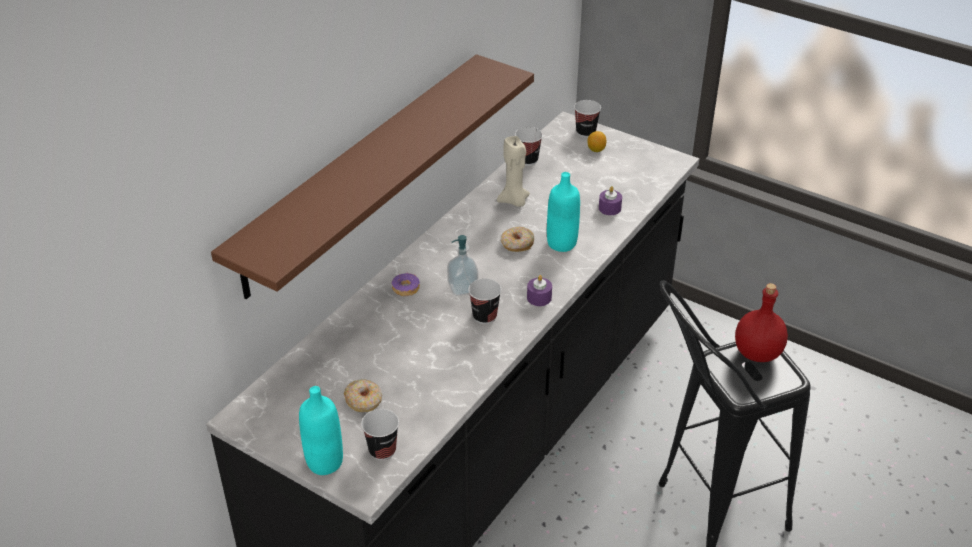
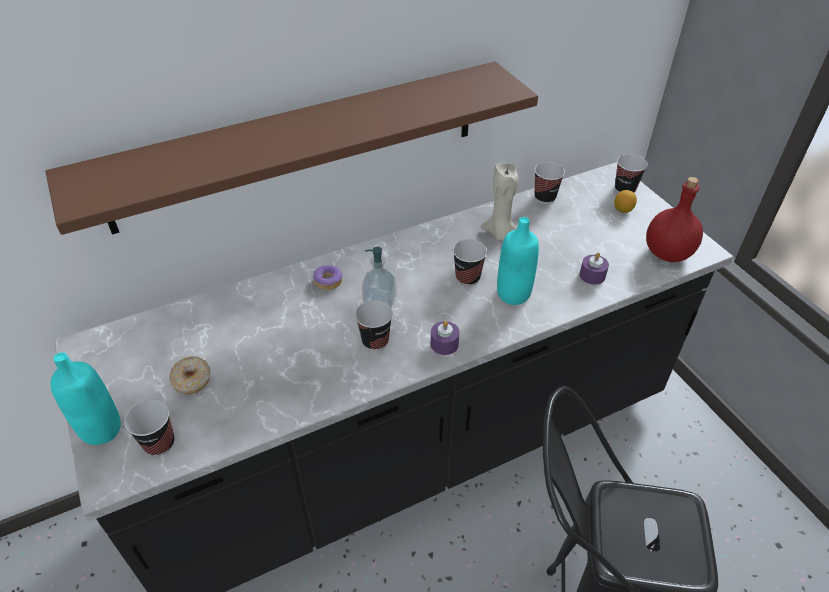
camera: 30 degrees right, 5 degrees up
donut [501,227,534,252] -> cup [453,239,487,286]
red bottle [735,283,788,362] -> red bottle moved to [646,177,703,262]

